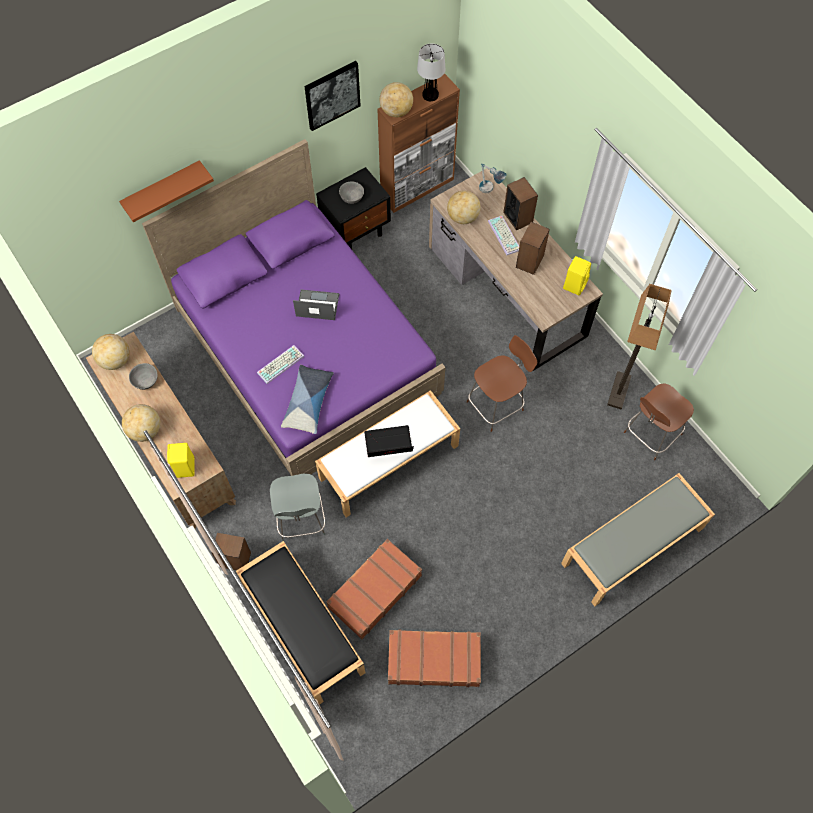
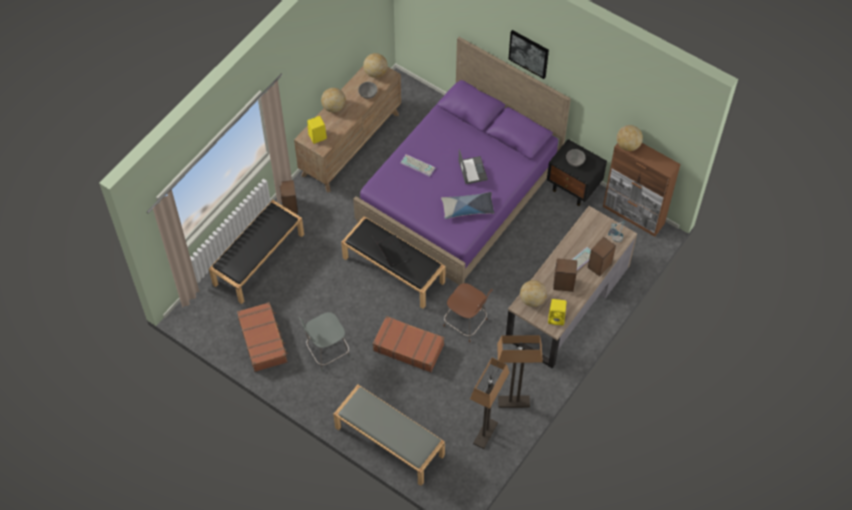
camera: 70 degrees right, 5 degrees down
brown shelf [119,160,214,222] -> none
grey chair [270,474,325,541] -> grey chair moved to [298,312,350,371]
pillow [281,365,334,434] -> pillow moved to [441,192,494,219]
picture [304,61,361,131] -> picture moved to [508,30,549,79]
white bench [315,390,460,517] -> black bench [341,216,446,309]
brown suitcase [326,539,422,639] -> brown suitcase moved to [373,316,444,373]
table lamp [417,44,446,101] -> none
globe [447,190,481,224] -> globe moved to [520,280,547,307]
brown chair [624,383,694,460] -> floor lamp [470,357,510,449]

